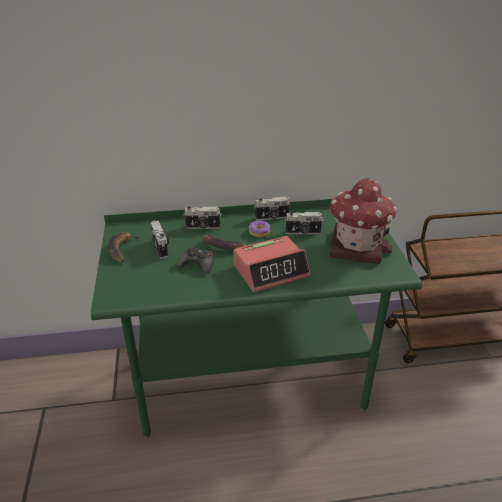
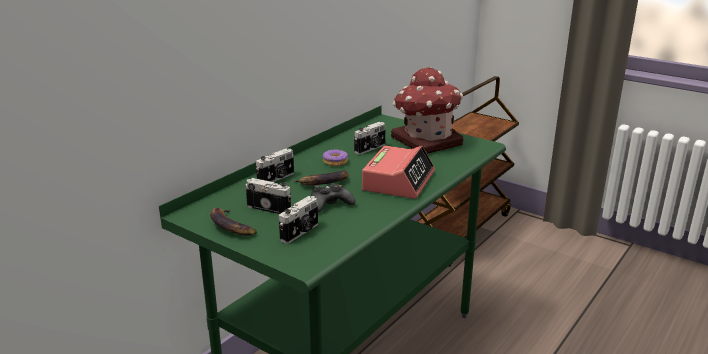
camera: 45 degrees left, 10 degrees down
camera [254,197,290,220] -> camera moved to [279,196,318,244]

